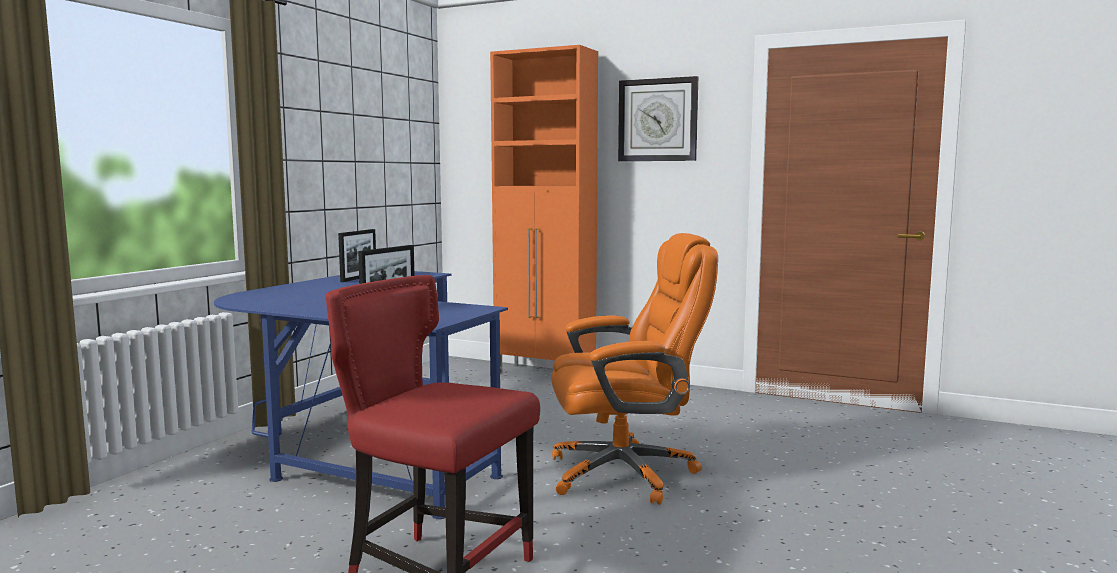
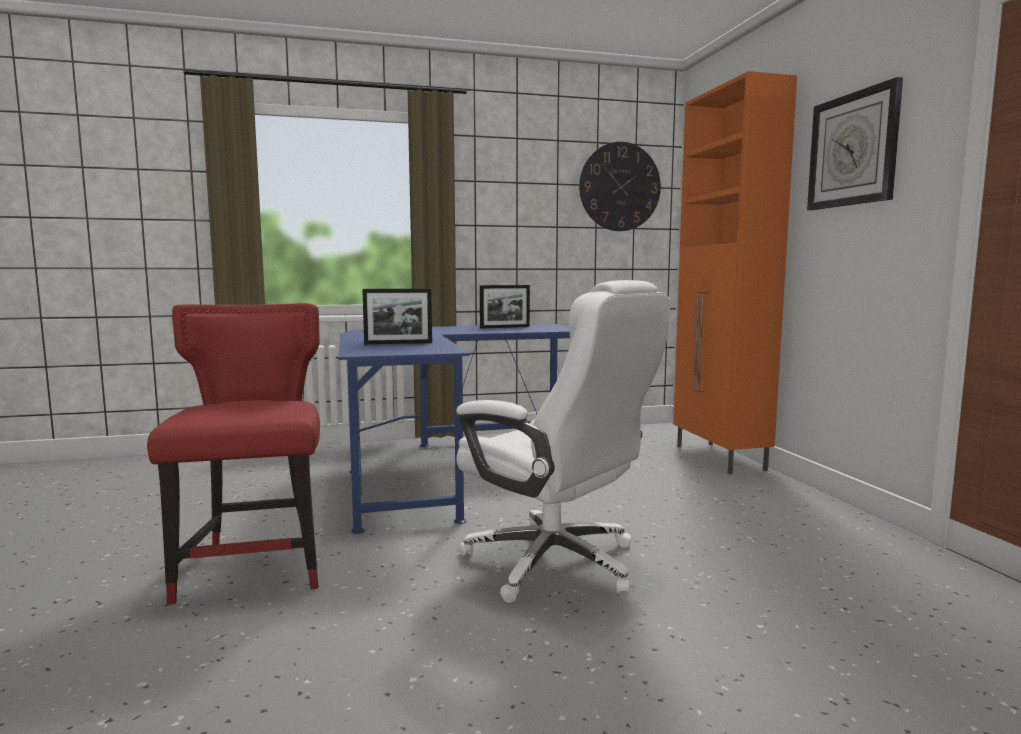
camera: 50 degrees right, 0 degrees up
orange office chair [552,233,718,505] -> white office chair [456,280,670,603]
none -> wall clock [579,142,661,231]

